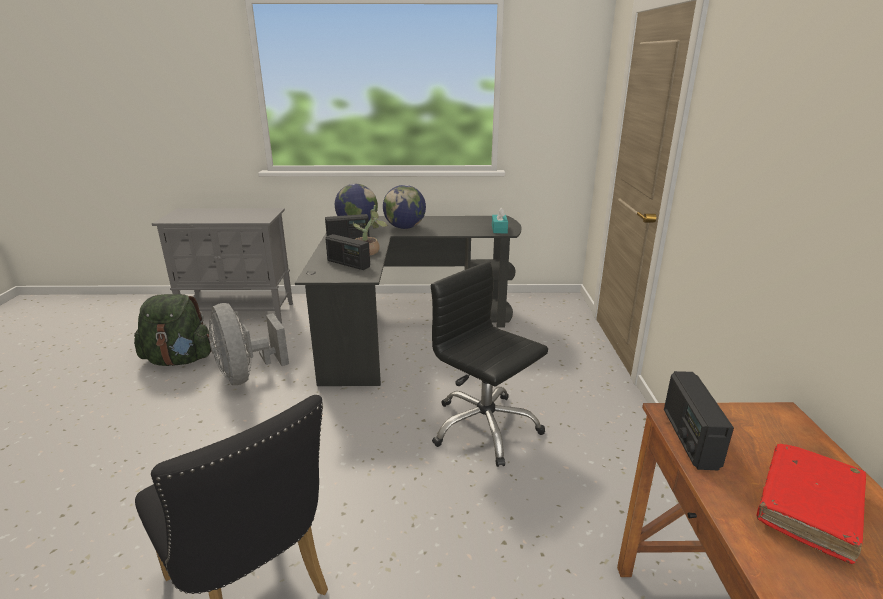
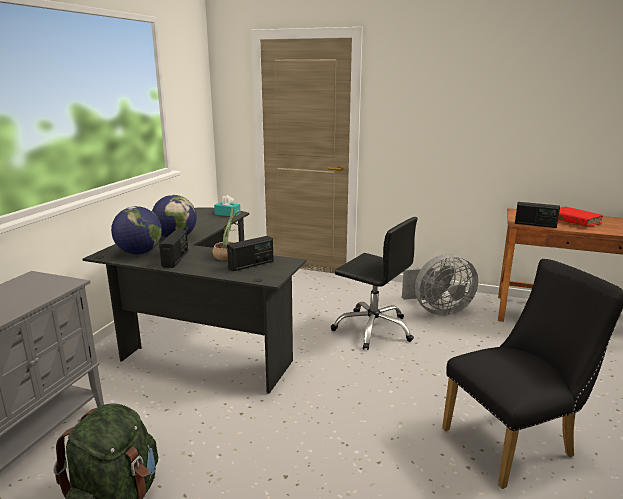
camera: 70 degrees left, 5 degrees down
grey fan [209,303,289,385] -> grey fan moved to [402,254,478,316]
black office chair [431,262,548,467] -> black office chair turned 120 degrees counterclockwise [331,217,418,350]

